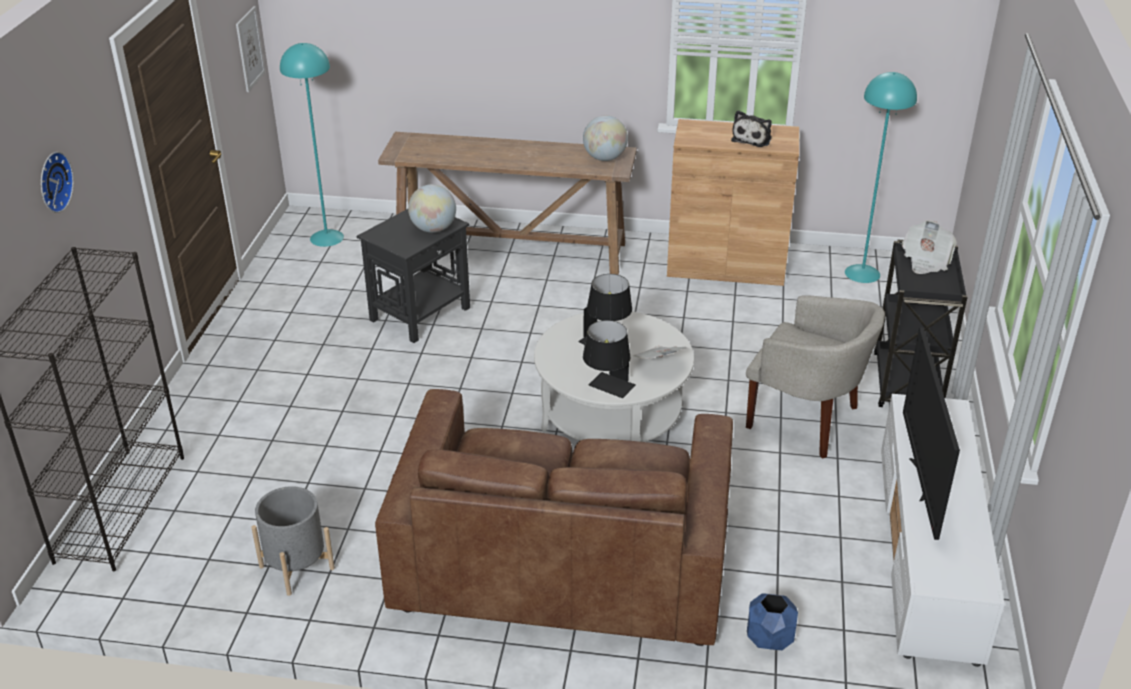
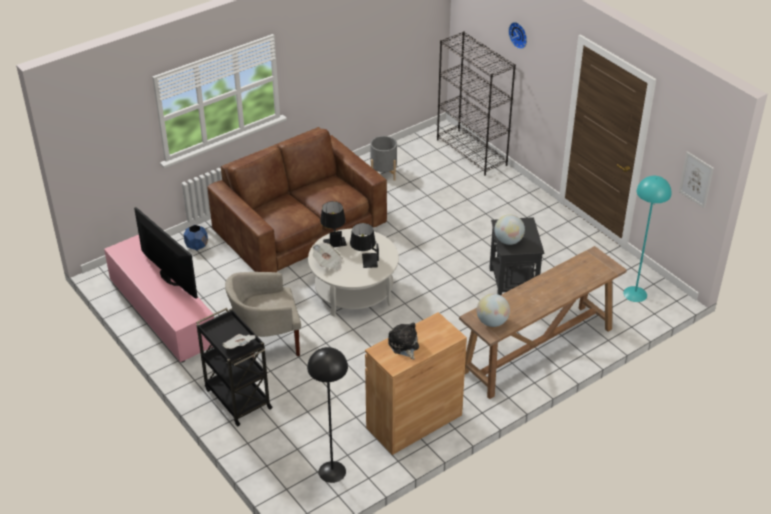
camera: 135 degrees right, 5 degrees up
turquoise floor lamp [845,72,917,283] -> black floor lamp [307,347,348,483]
white tv stand [881,394,1005,667] -> pink tv stand [104,235,214,363]

